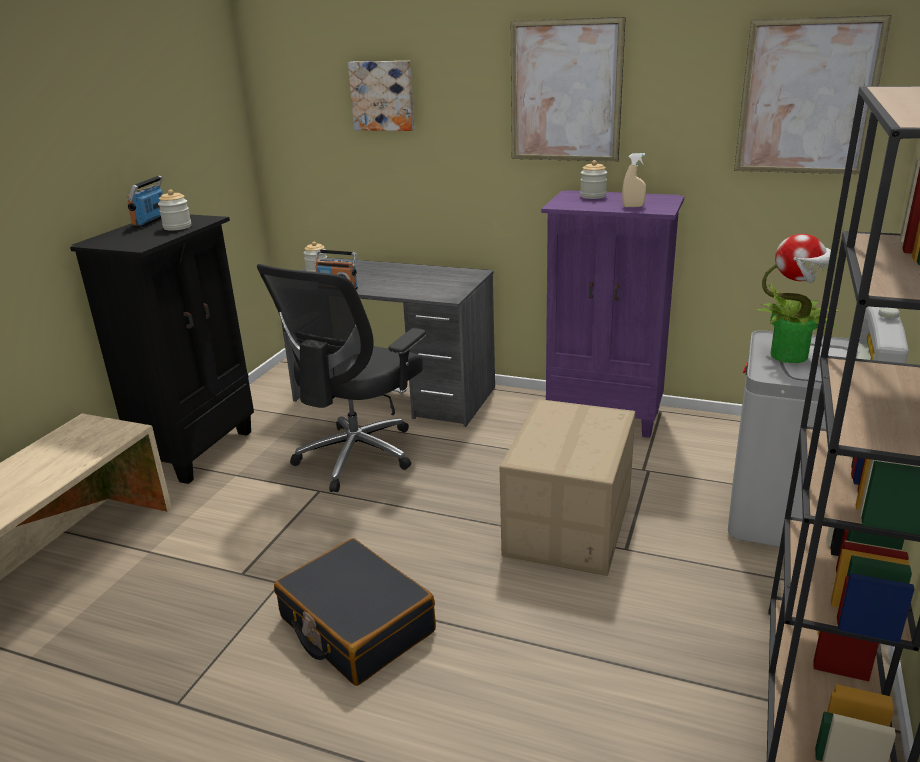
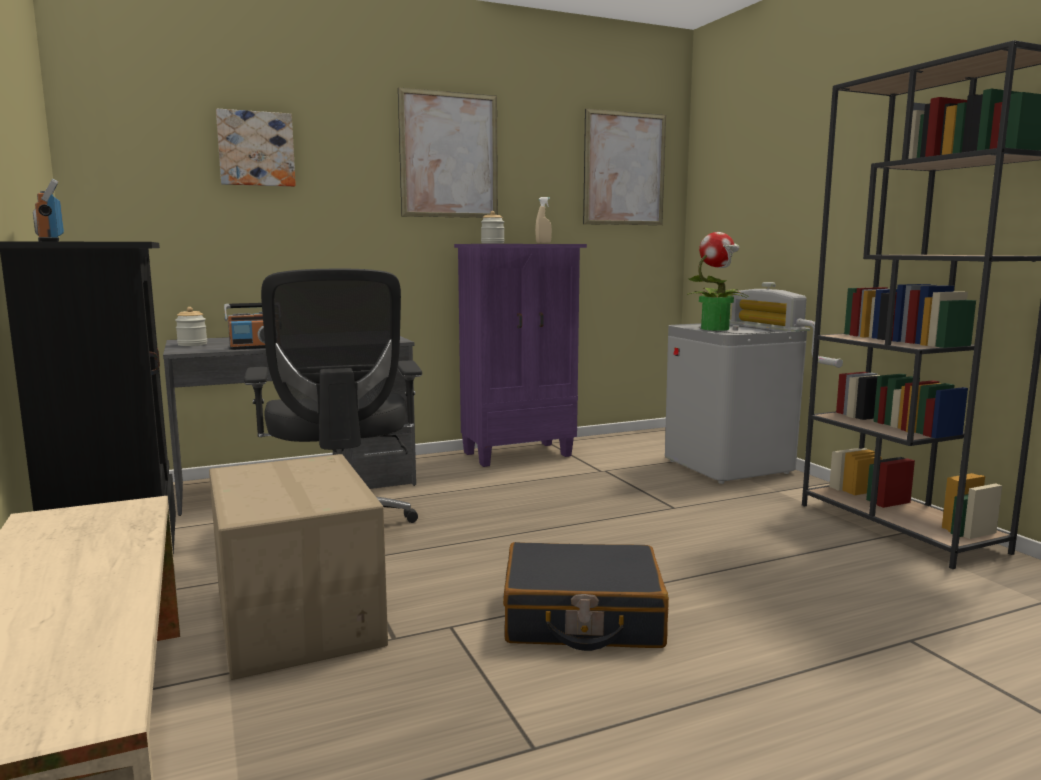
camera: 45 degrees left, 15 degrees down
jar [158,189,191,231] -> none
cardboard box [500,399,635,576] -> cardboard box moved to [209,454,388,680]

